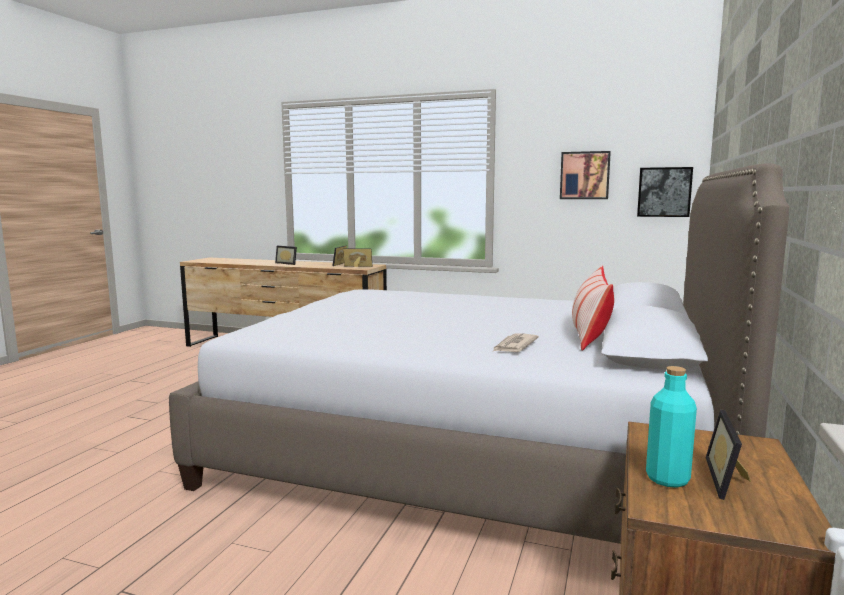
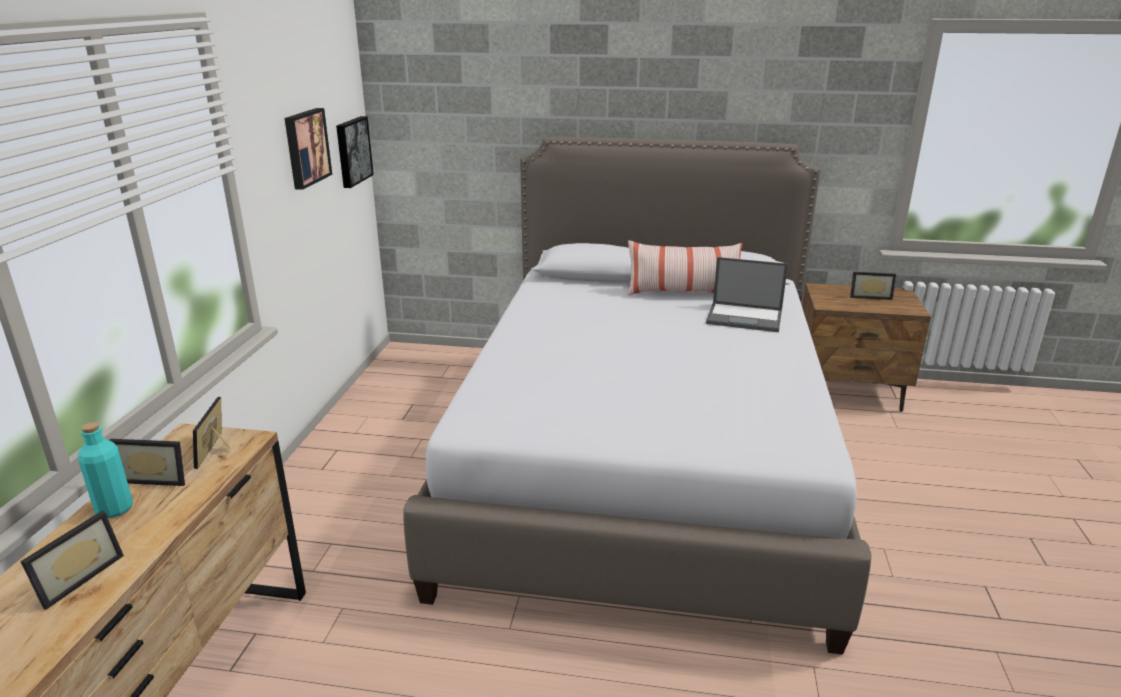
camera: 100 degrees left, 15 degrees up
newspaper [492,333,539,352] -> laptop [706,257,788,332]
turquoise bottle [646,366,697,488] -> turquoise bottle moved to [78,422,133,518]

